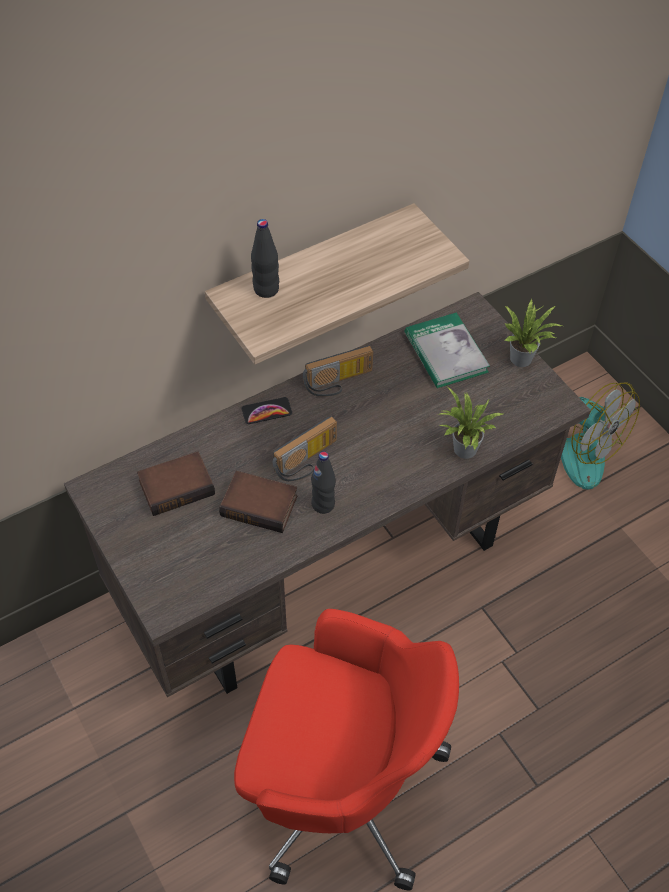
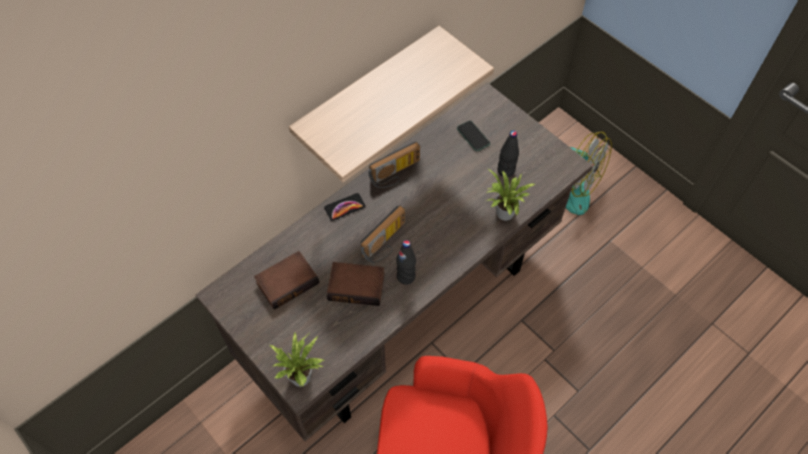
camera: 10 degrees left, 5 degrees up
black bottle [251,219,279,298] -> black bottle moved to [498,130,519,177]
book [405,313,490,388] -> phone [457,121,490,151]
potted plant [504,299,562,367] -> potted plant moved to [270,333,326,387]

